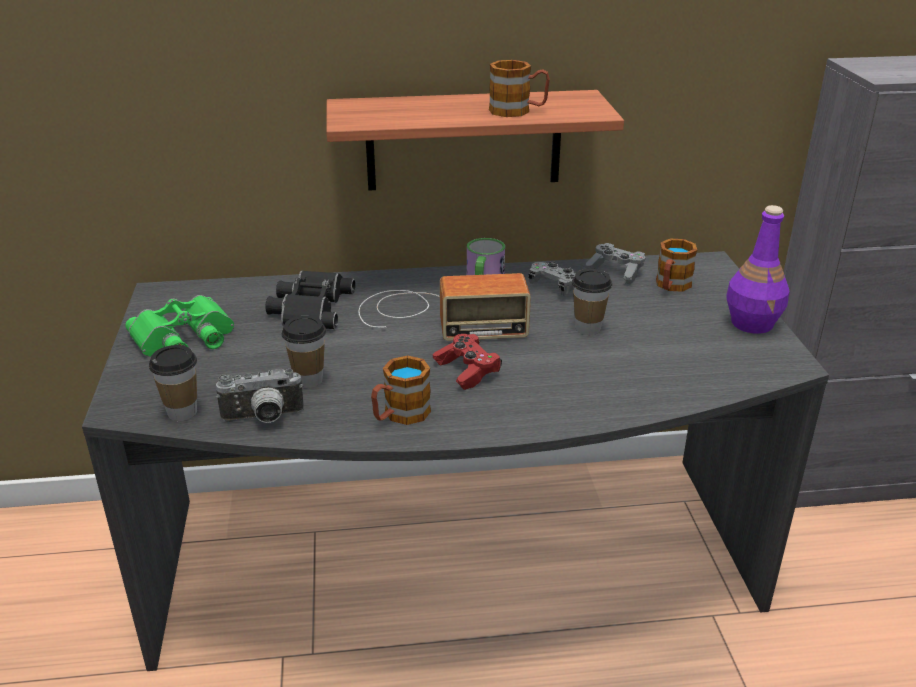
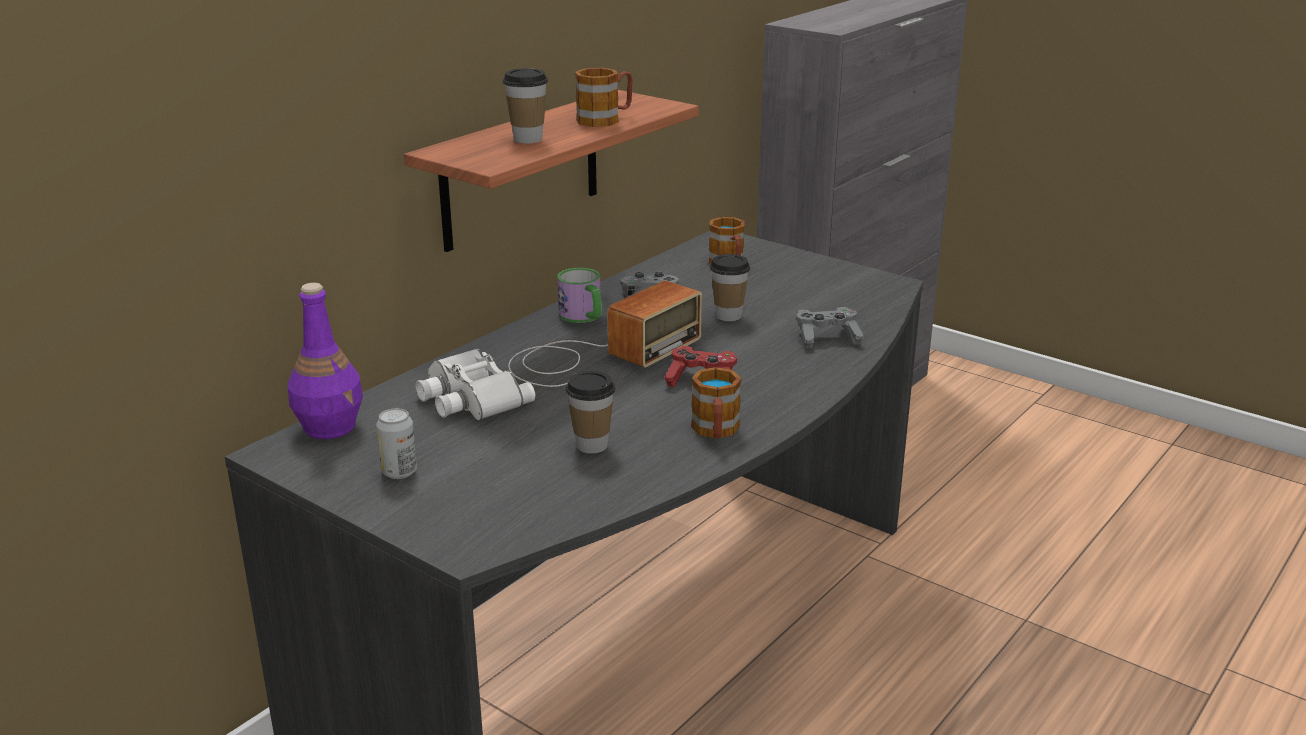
camera: 45 degrees left, 5 degrees down
green binoculars [125,295,234,357] -> can [376,408,417,479]
cup [149,345,197,421] -> cup moved to [503,68,548,143]
camera [216,369,304,423] -> none
black binoculars [265,271,355,329] -> white binoculars [415,349,536,420]
grey game controller [585,243,645,284] -> grey game controller moved to [796,307,864,348]
purple bottle [726,205,790,334] -> purple bottle moved to [288,283,363,439]

